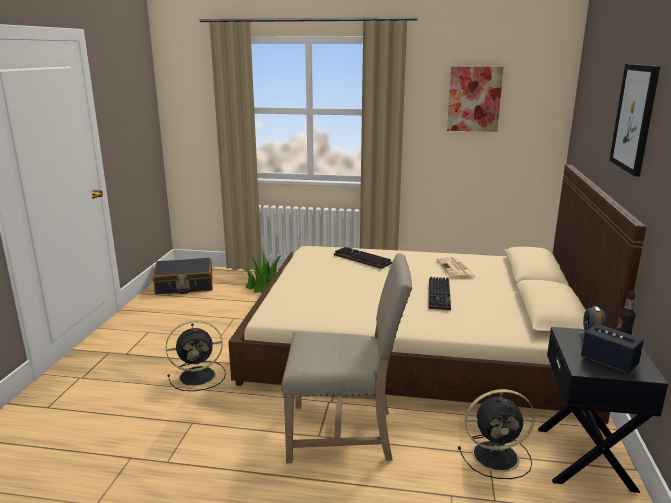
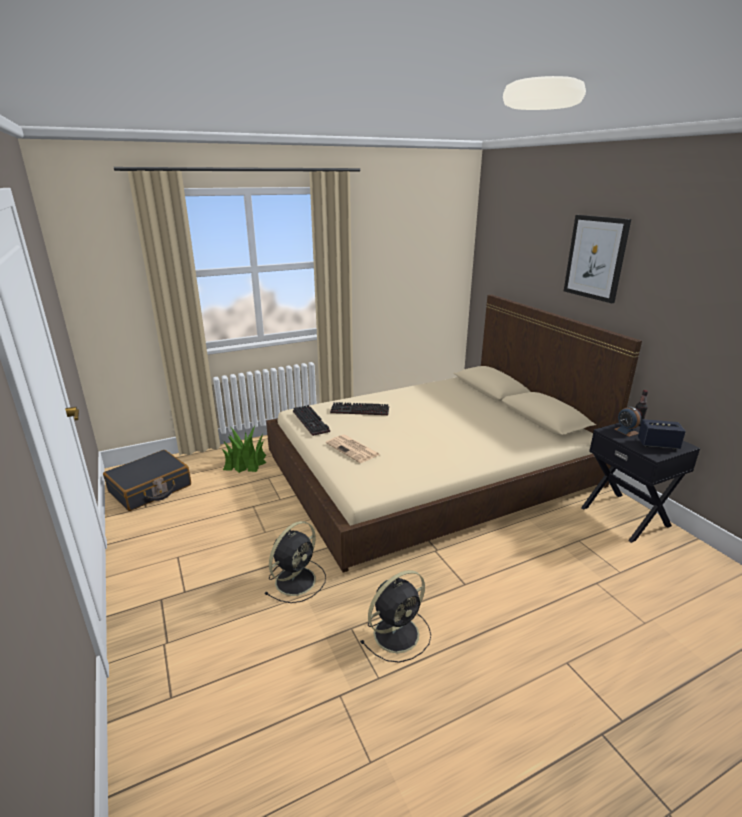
camera: 35 degrees left, 5 degrees up
beige chair [281,253,412,463] -> none
keyboard [429,277,451,310] -> keyboard moved to [293,405,330,436]
newspaper [436,257,477,279] -> newspaper moved to [326,435,381,463]
picture [447,66,504,132] -> none
black fan [458,389,535,479] -> black fan moved to [361,570,431,663]

